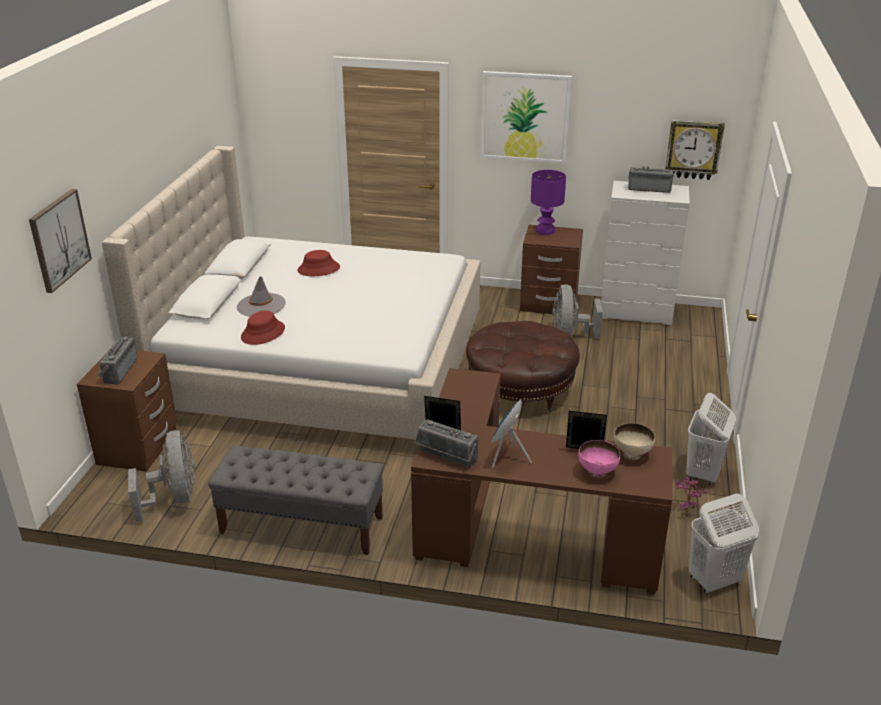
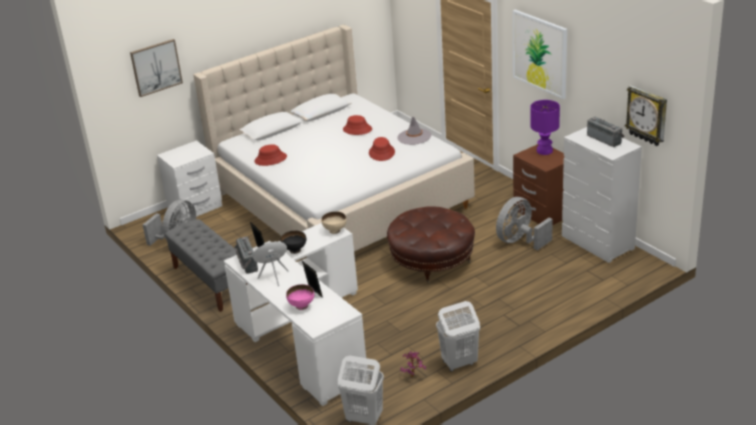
camera: 45 degrees right, 0 degrees up
brown nightstand [77,350,177,472] -> white nightstand [157,140,222,220]
radio [97,336,138,384] -> none
grey hat [237,276,286,317] -> grey hat moved to [397,117,431,145]
brown desk [411,368,673,594] -> white desk [224,223,367,406]
beige bowl [614,423,655,460] -> beige bowl moved to [321,211,347,234]
none -> black bowl [281,231,306,254]
none -> red hat [369,137,395,161]

